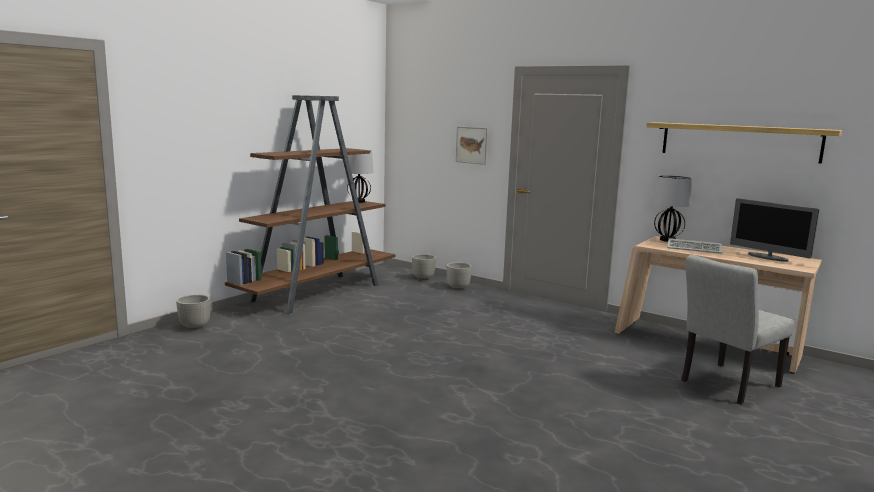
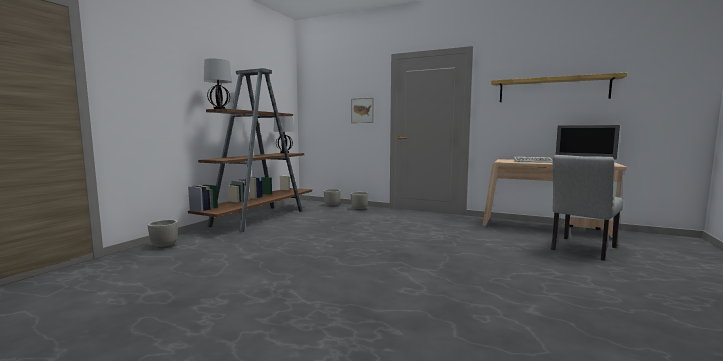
camera: 10 degrees left, 5 degrees down
table lamp [653,175,692,242] -> table lamp moved to [204,58,232,109]

